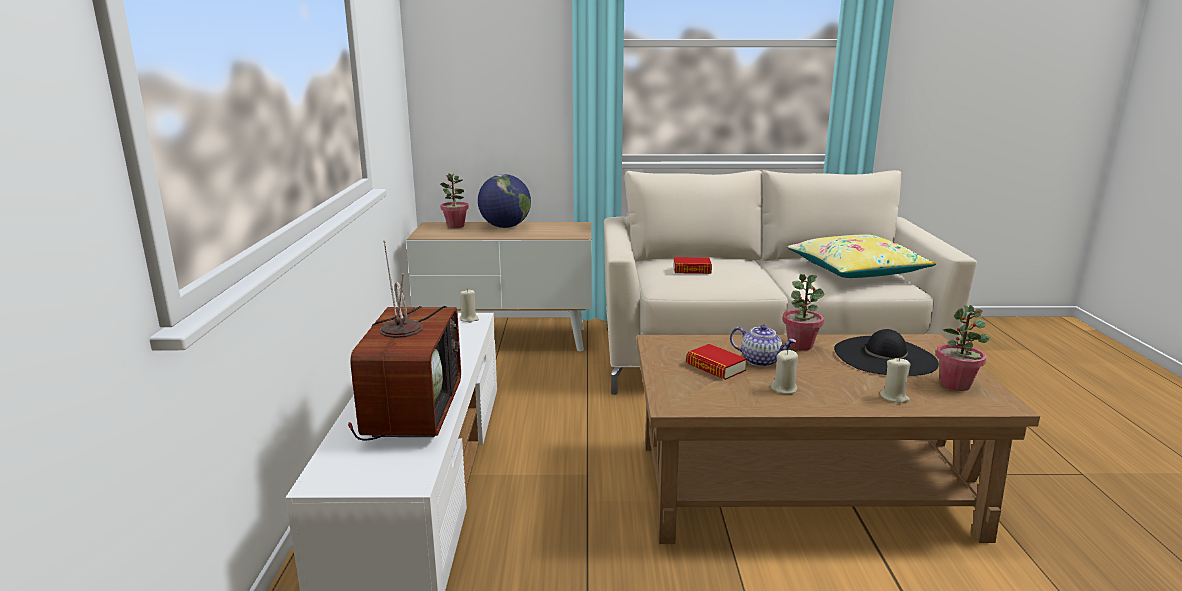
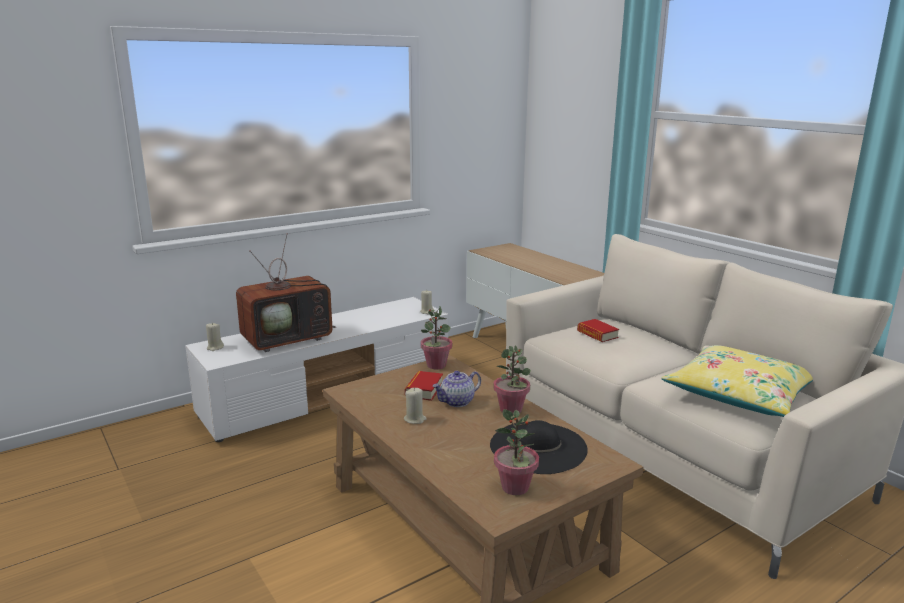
camera: 55 degrees right, 0 degrees up
potted plant [440,173,469,228] -> potted plant moved to [421,307,452,369]
globe [478,174,531,228] -> none
teapot [730,325,797,367] -> teapot turned 60 degrees clockwise [433,371,481,407]
beige candle [880,358,910,404] -> beige candle moved to [206,322,224,351]

